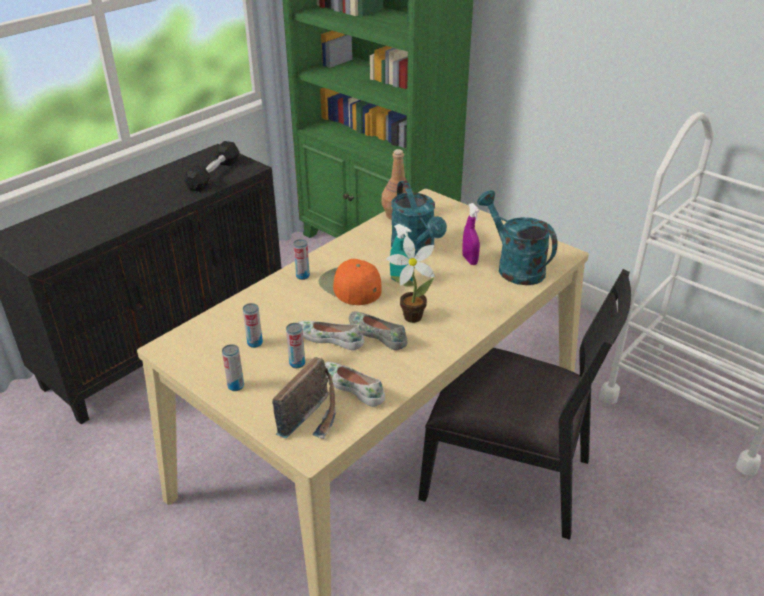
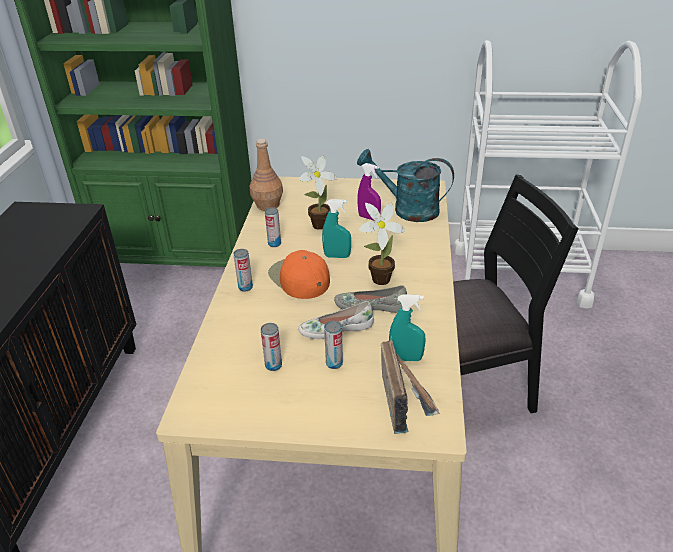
camera: 35 degrees left, 0 degrees up
black dumbbell [184,141,240,192] -> none
can [222,344,244,391] -> can moved to [265,207,281,247]
orange cap [319,259,382,305] -> orange cap turned 45 degrees clockwise [268,250,330,299]
white shoe [325,362,385,407] -> turquoise spray bottle [389,294,426,361]
turquoise watering can [391,180,447,255] -> potted plant [299,155,338,230]

